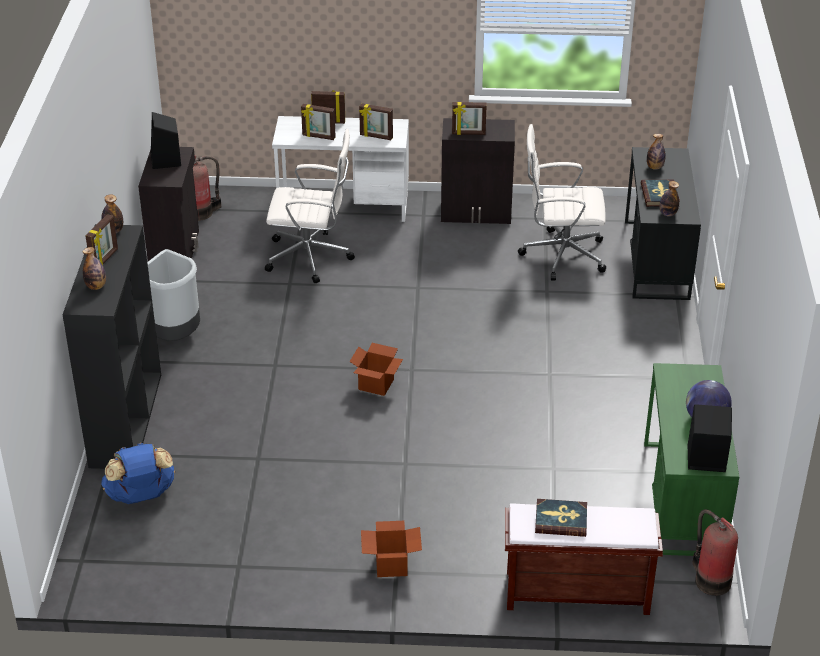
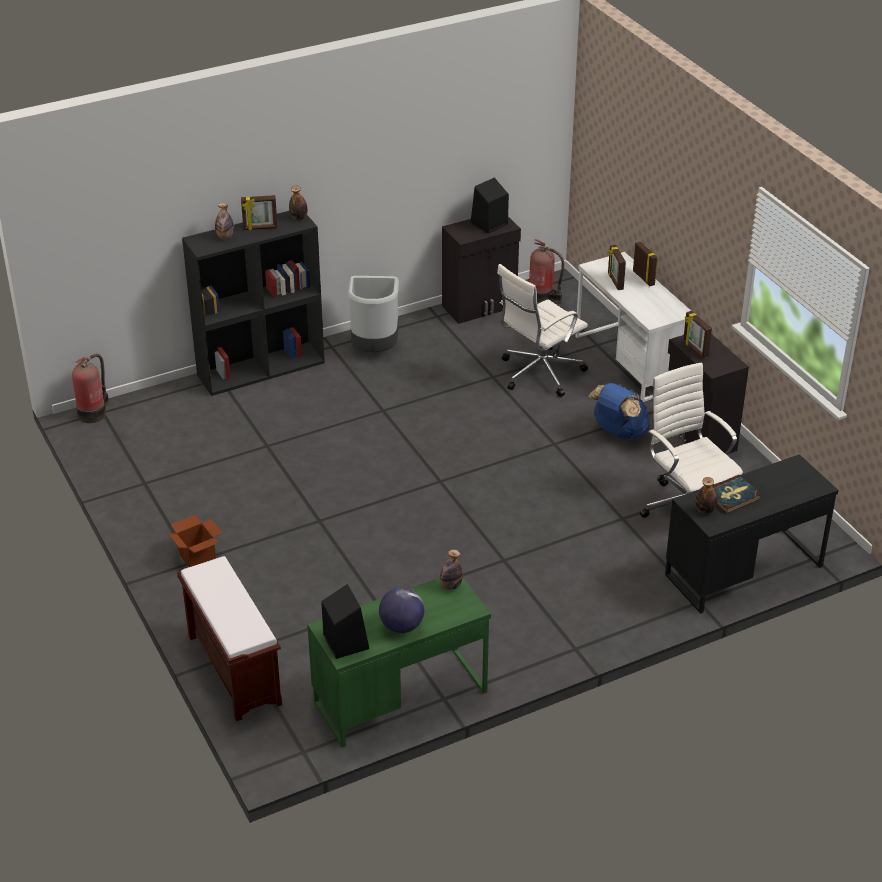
camera: 60 degrees right, 0 degrees up
blue backpack [101,443,175,504] -> blue backpack moved to [589,383,650,439]
white office chair [265,129,355,283] -> white office chair turned 75 degrees clockwise [497,264,588,397]
cardboard box [349,343,403,396] -> none
picture frame [359,103,393,140] -> none
book [535,499,587,537] -> none
bottle [647,134,666,170] -> bottle moved to [440,549,463,590]
fire extinguisher [692,509,738,596] -> fire extinguisher moved to [72,354,109,423]

